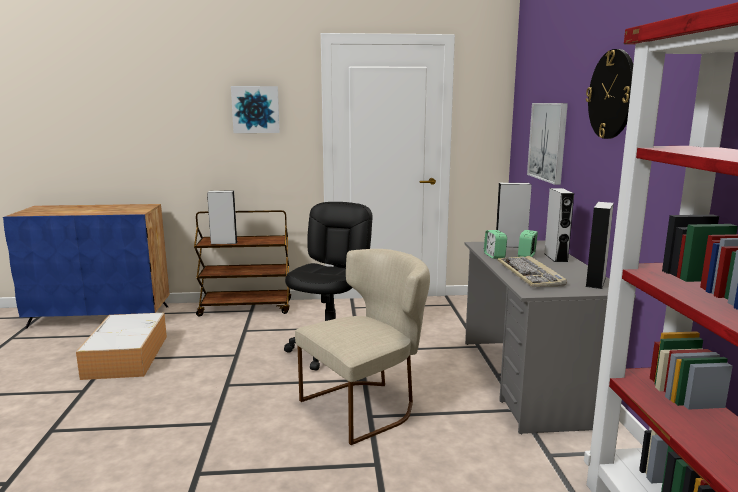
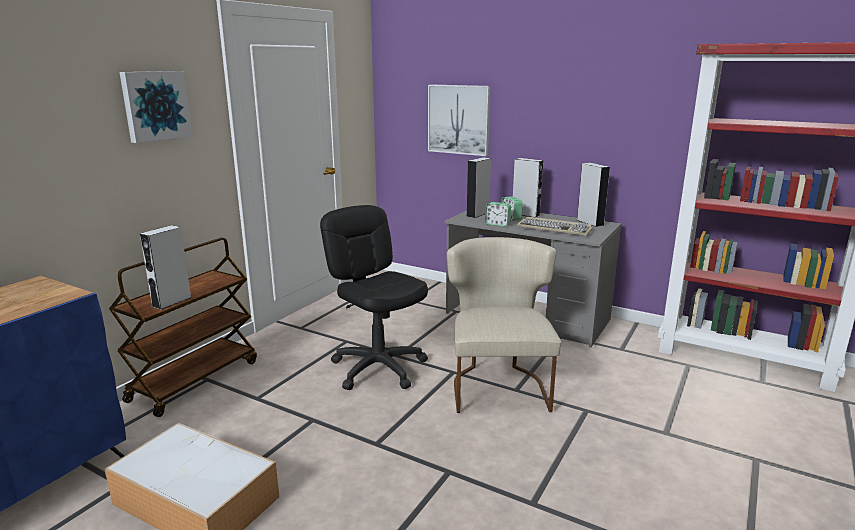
camera: 55 degrees left, 5 degrees up
wall clock [586,49,633,139] -> none

